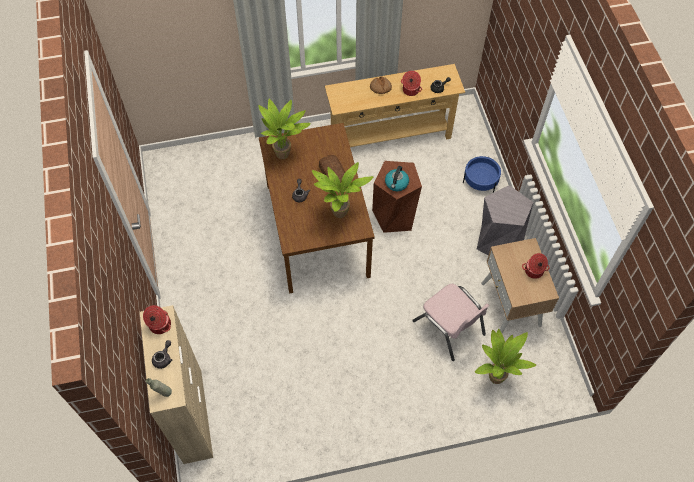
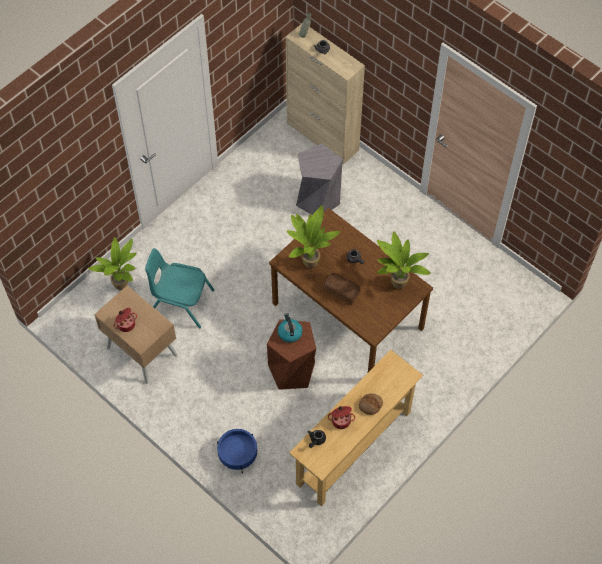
camera: 145 degrees right, 0 degrees up
cooking pot [143,305,171,334] -> none
pink chair [412,284,490,361] -> turquoise chair [145,248,215,328]
grey stool [477,185,533,255] -> grey stool moved to [296,143,343,215]

